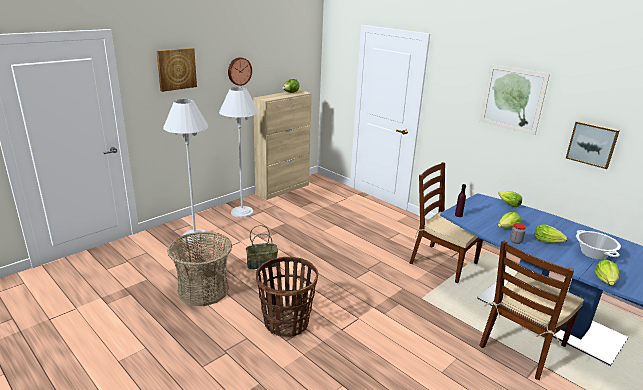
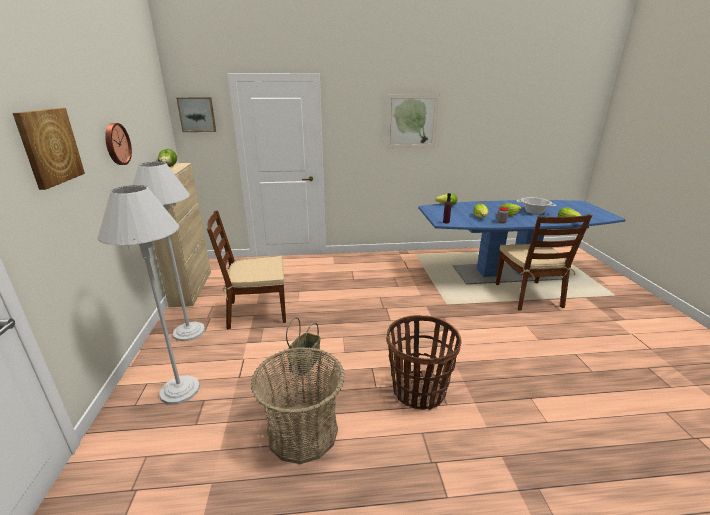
camera: 50 degrees left, 0 degrees up
brown chair [409,162,483,283] -> brown chair moved to [207,211,286,330]
picture [566,121,620,169] -> picture moved to [176,97,216,132]

